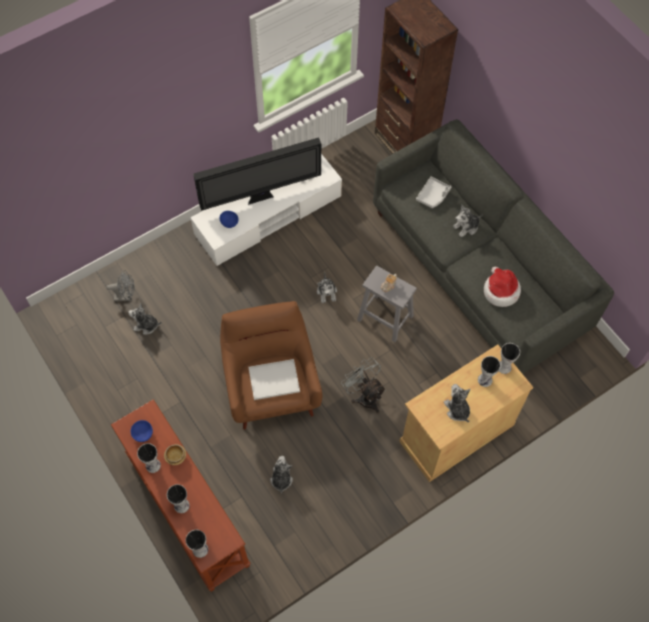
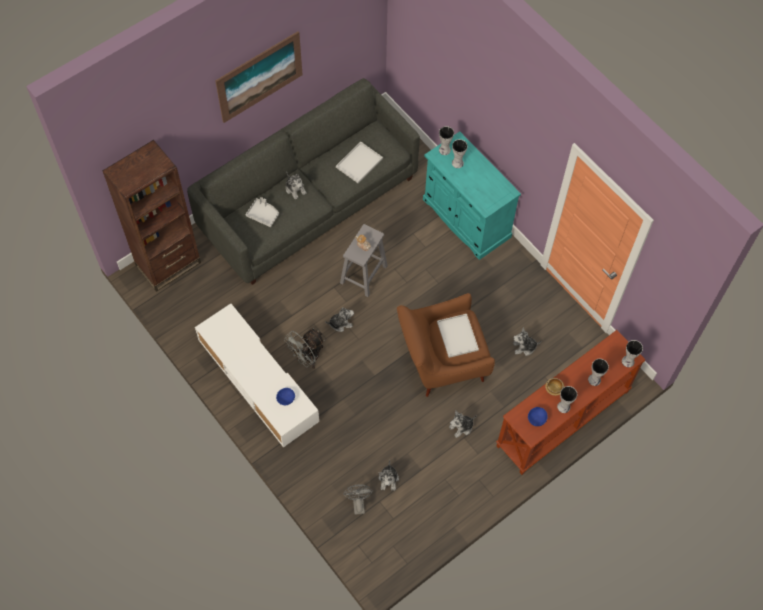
camera: 95 degrees left, 0 degrees up
television [193,137,321,211] -> none
grey fan [341,357,386,413] -> grey fan moved to [284,328,325,369]
beige cabinet [400,344,534,482] -> turquoise cabinet [423,131,521,260]
plush toy [444,384,471,422] -> plush toy moved to [449,410,477,438]
hat [484,267,521,307] -> white tray [336,142,383,183]
none -> picture [215,31,303,123]

